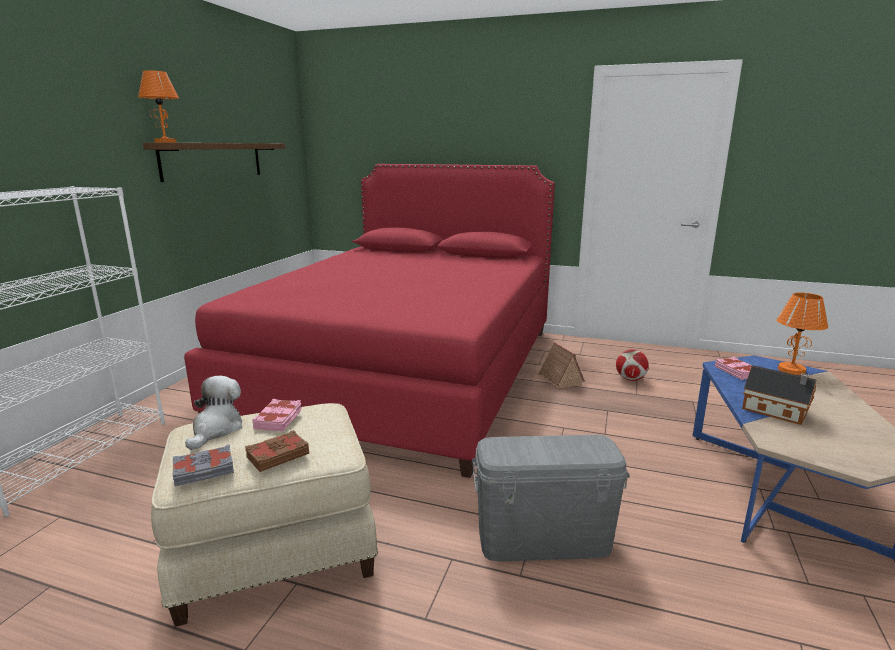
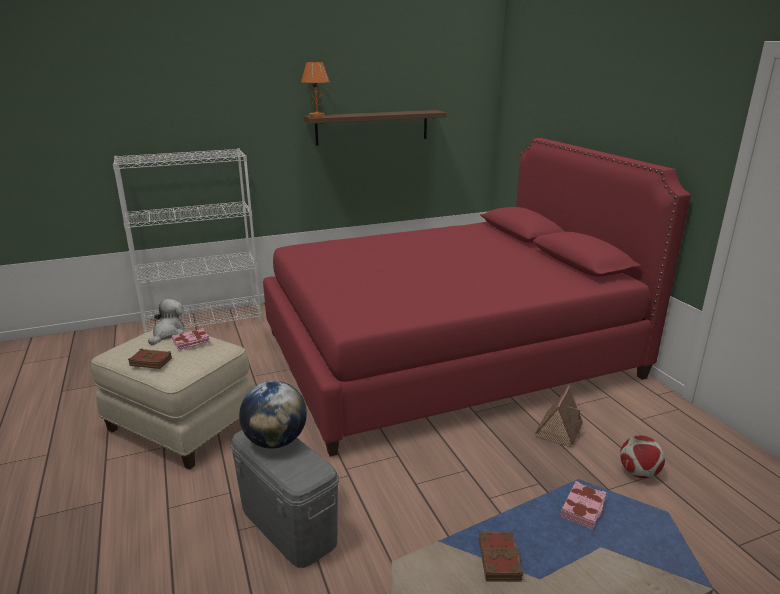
camera: 50 degrees right, 5 degrees up
grey book [172,445,234,486] -> none
plush toy [185,376,242,450] -> plush toy turned 45 degrees counterclockwise [148,299,185,345]
toy house [742,365,817,425] -> brown book [479,531,523,582]
orange table lamp [776,293,828,375] -> none
none -> globe [239,381,307,449]

